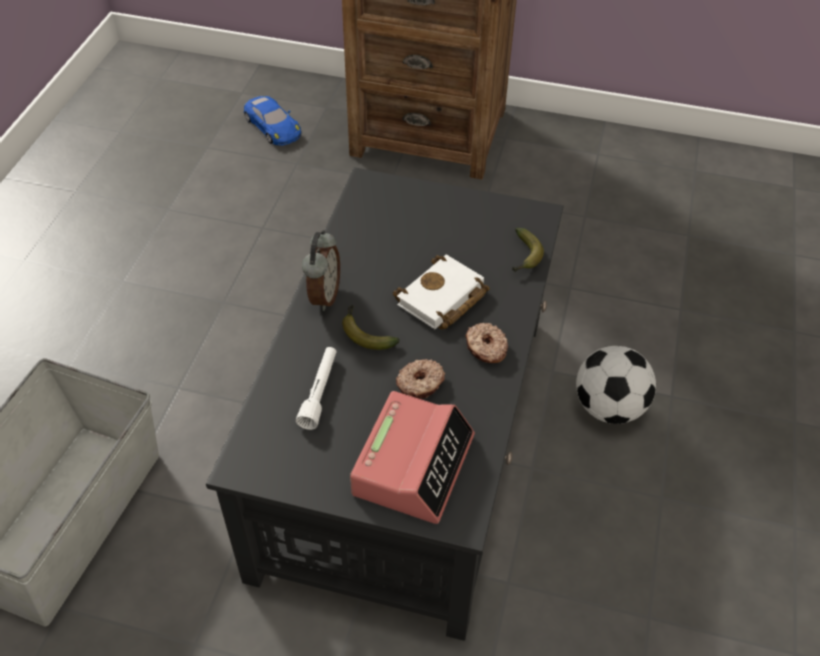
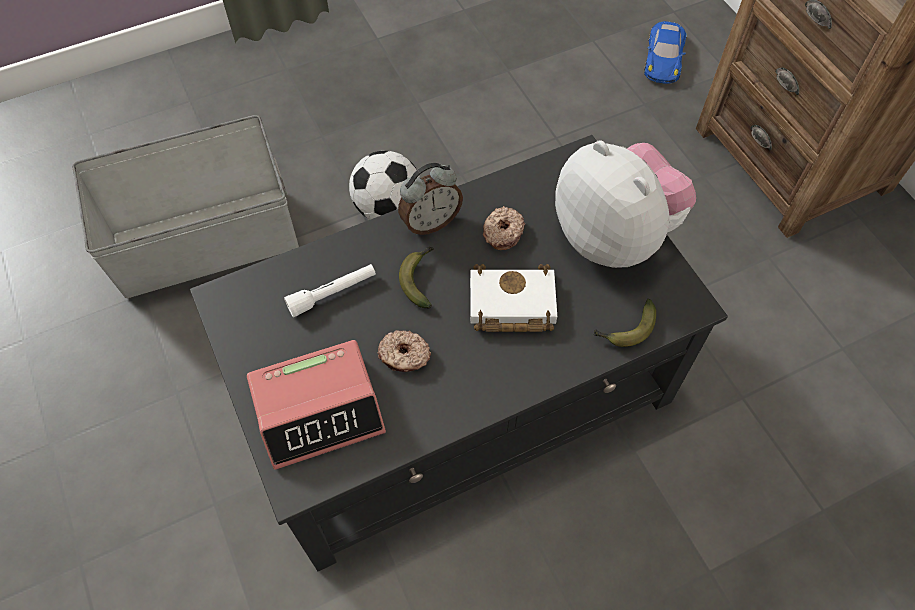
camera: 50 degrees right, 10 degrees up
donut [465,323,508,363] -> donut moved to [483,206,525,250]
football [576,346,656,424] -> football moved to [349,151,420,220]
none -> plush toy [555,140,696,268]

